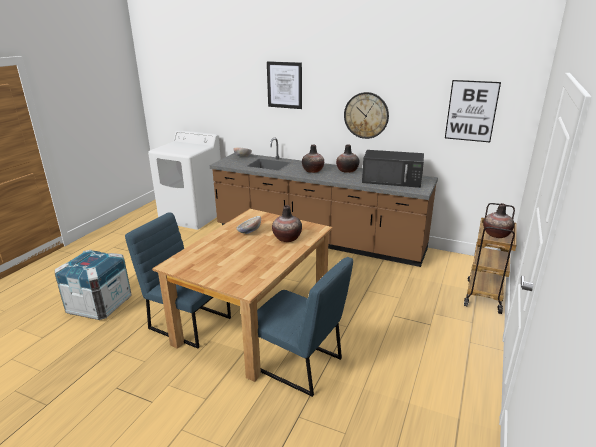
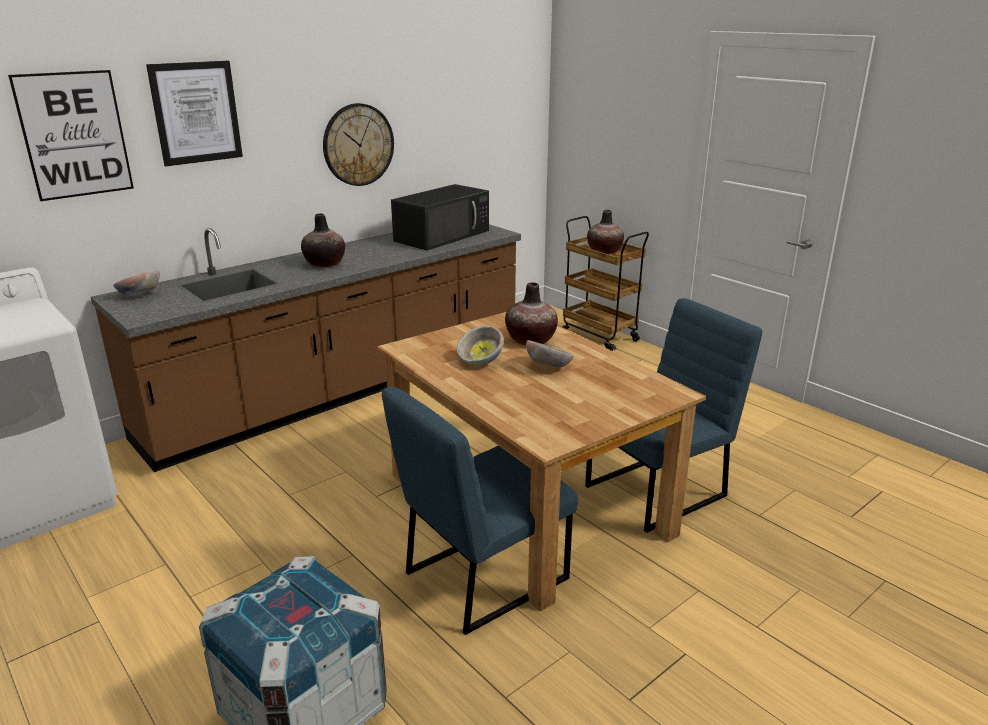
camera: 65 degrees left, 0 degrees up
vase [336,145,359,173] -> none
picture [445,80,501,142] -> picture moved to [8,70,134,201]
none -> bowl [526,340,574,368]

